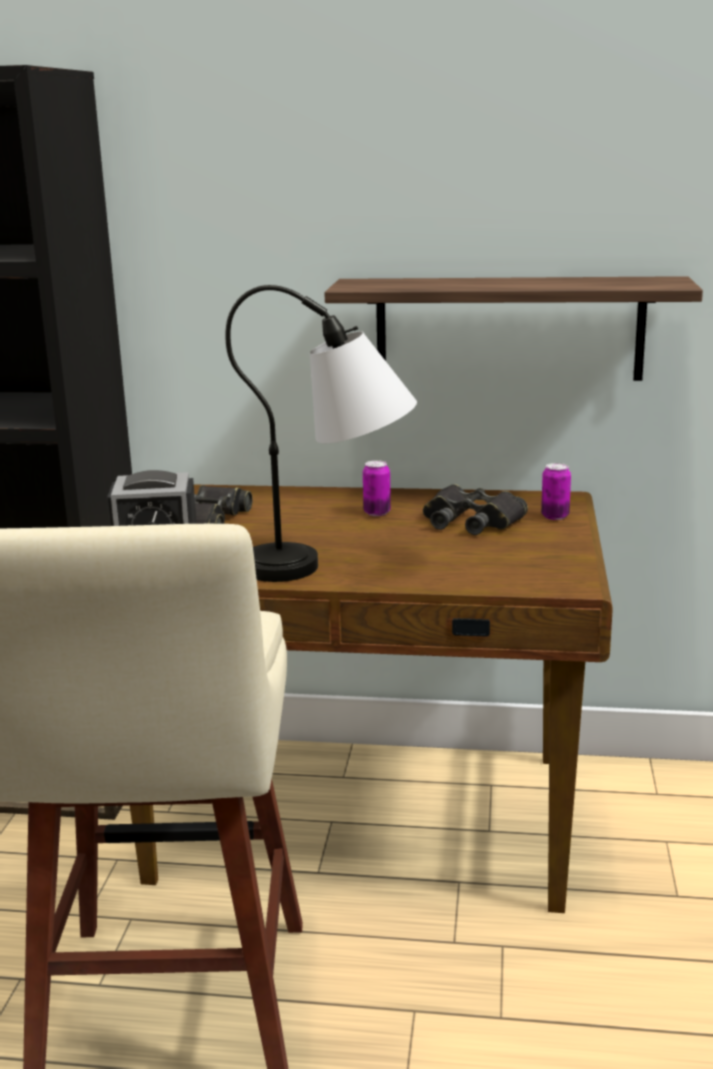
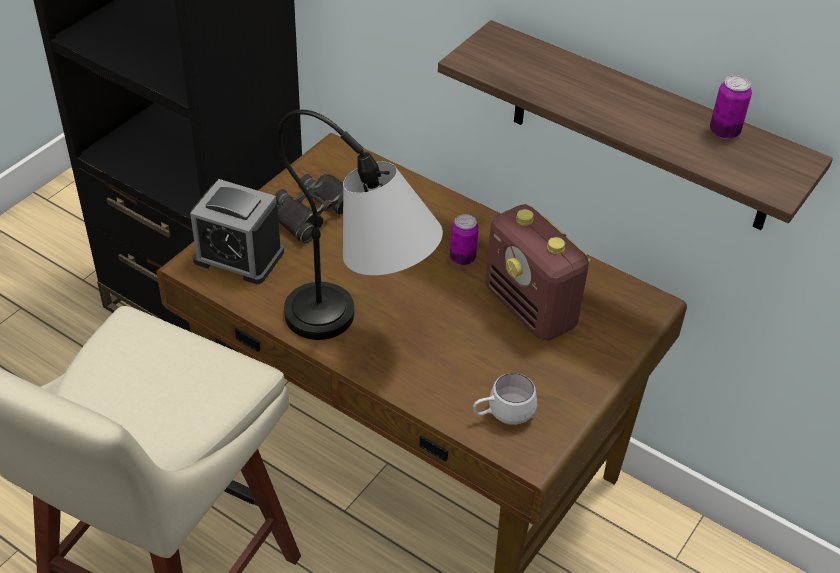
camera: 25 degrees right, 25 degrees up
black binoculars [423,484,528,535] -> radio [485,204,592,341]
can [541,463,571,520] -> can moved to [710,75,752,139]
none -> white mug [473,373,537,425]

